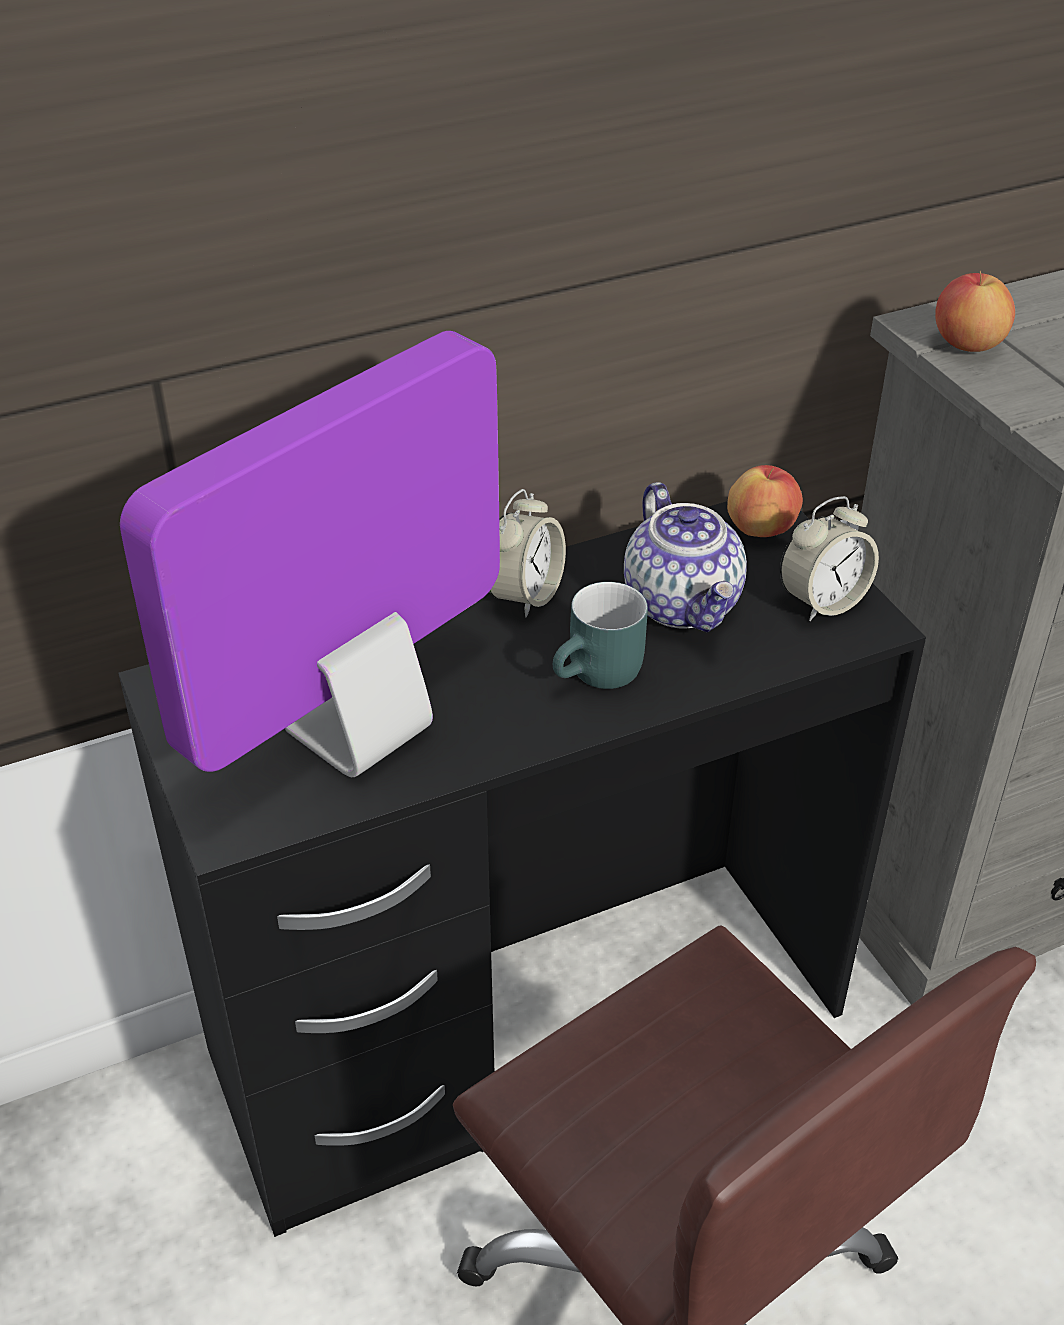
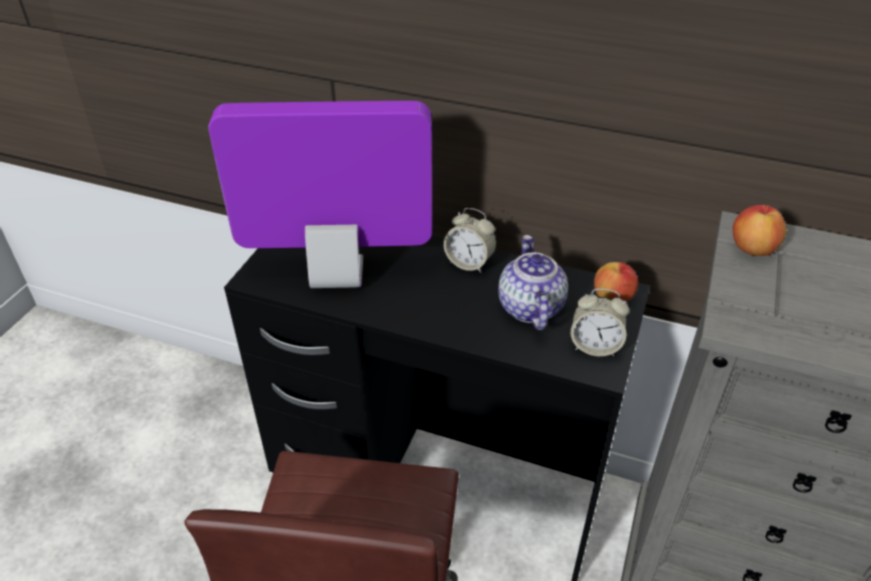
camera: 45 degrees right, 0 degrees up
alarm clock [489,489,566,618] -> alarm clock turned 45 degrees clockwise [444,208,496,273]
turquoise mug [553,582,648,689] -> none
teapot [624,482,747,632] -> teapot turned 150 degrees clockwise [498,235,568,330]

